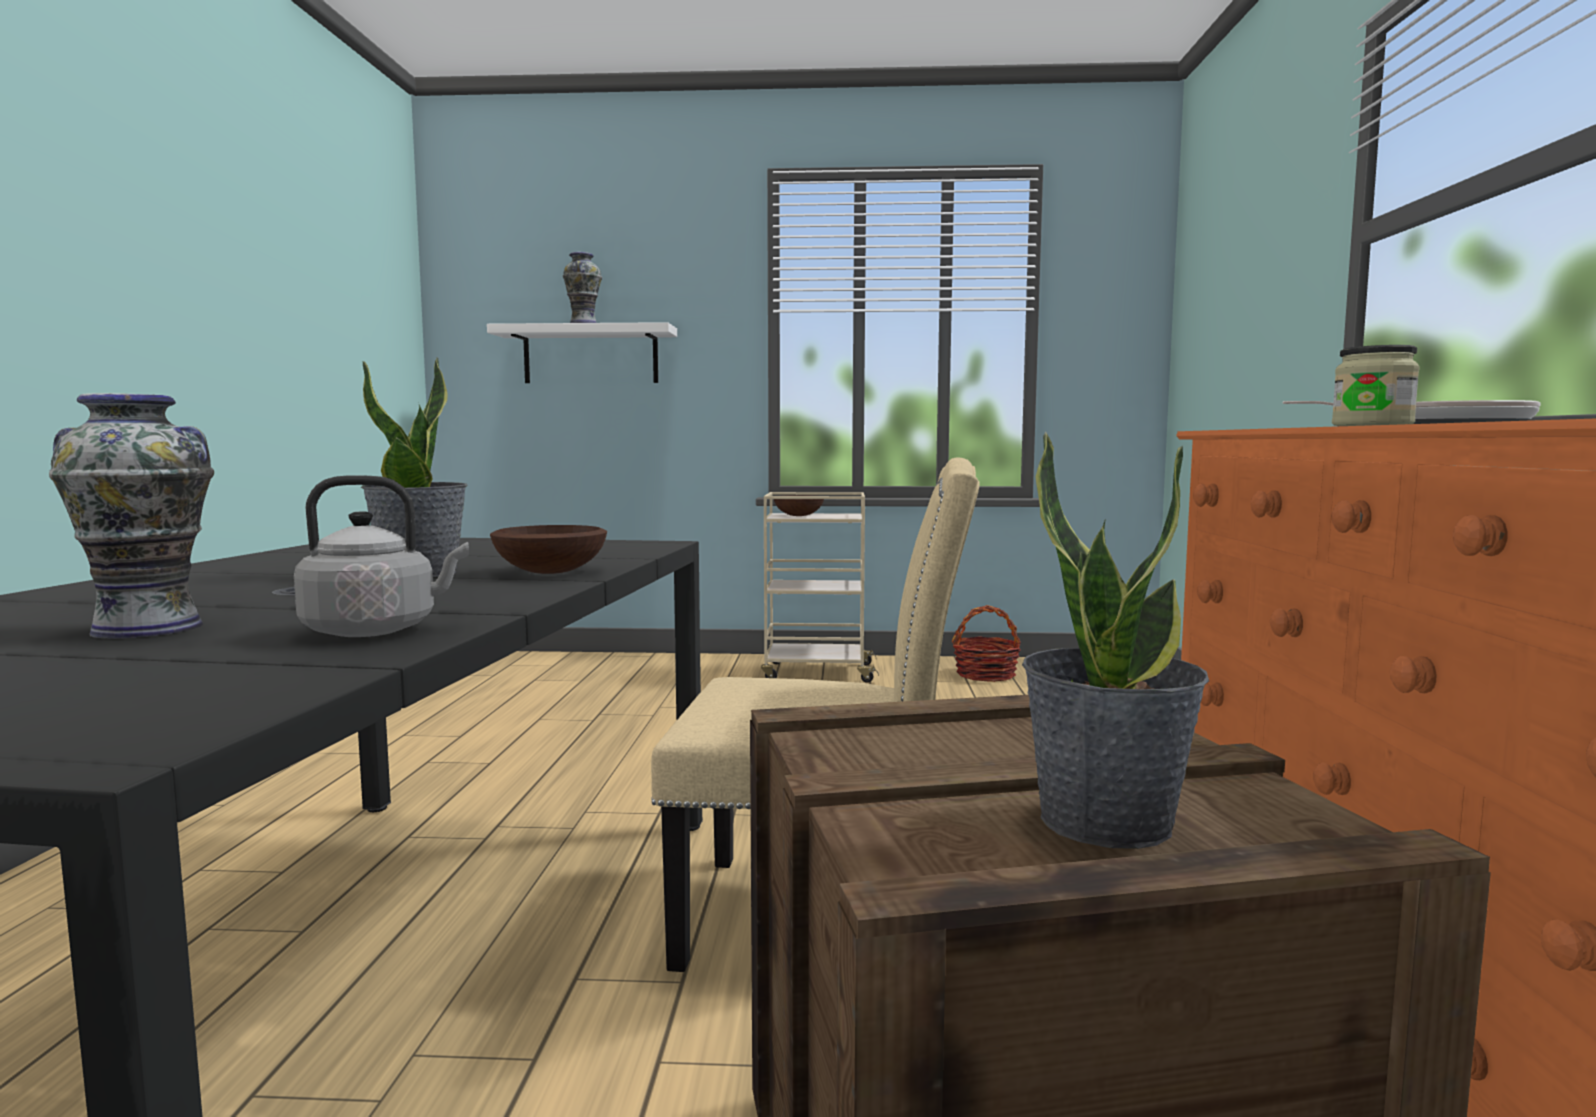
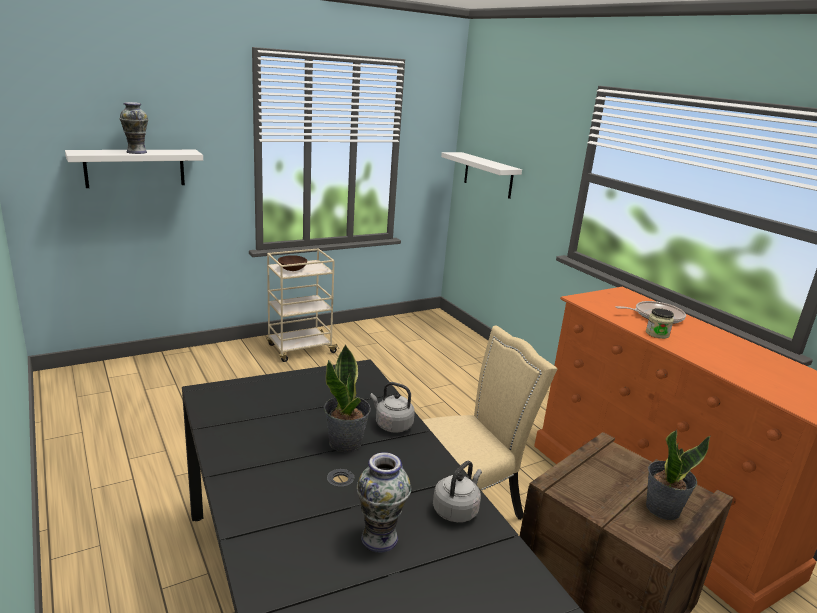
camera: 35 degrees left, 15 degrees up
brown bowl [490,525,607,574] -> grey kettle [370,382,415,433]
basket [952,605,1021,682] -> none
none -> white shelf [441,152,522,199]

